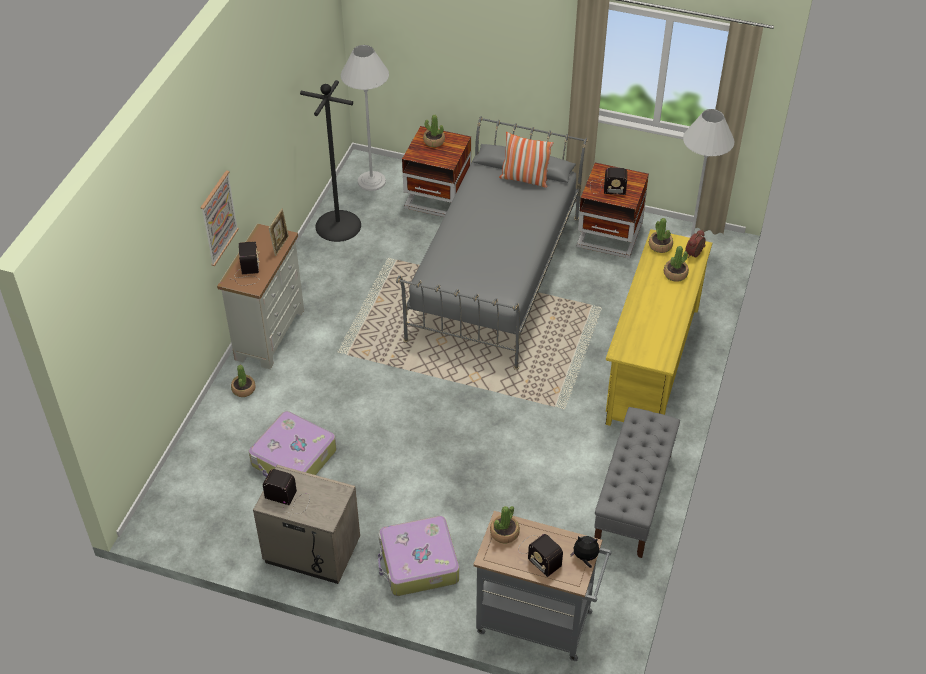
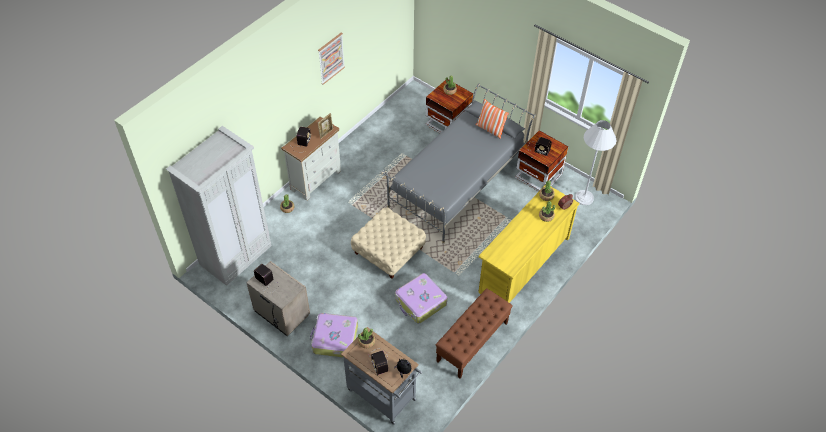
camera: 20 degrees right, 5 degrees up
picture [200,170,239,266] -> picture moved to [318,33,345,85]
suitcase [249,411,336,477] -> suitcase moved to [395,273,447,324]
black clothes rack [300,80,361,242] -> none
white floor lamp [341,45,389,191] -> none
grey bench [594,407,680,558] -> brown bench [436,288,513,378]
none -> white wardrobe [166,126,272,286]
none -> beige ottoman [351,207,426,278]

